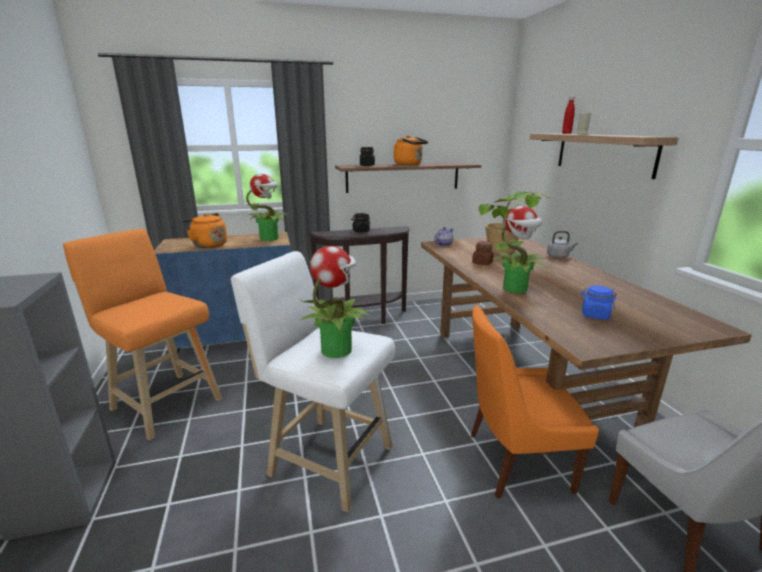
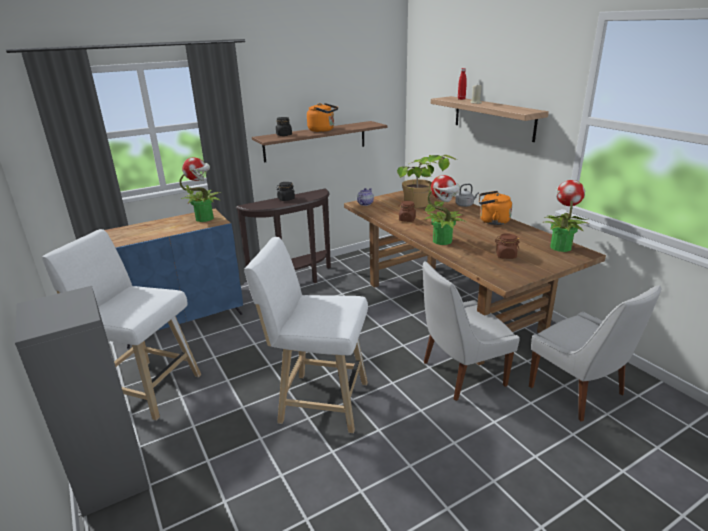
camera: 15 degrees left, 5 degrees up
orange stool [63,229,222,441] -> white stool [42,229,201,421]
orange kettle [182,213,227,248] -> orange kettle moved to [479,191,512,225]
potted plant [300,246,372,358] -> potted plant moved to [544,180,588,252]
orange chair [471,305,599,499] -> white chair [423,261,520,401]
blue jar [581,285,616,320] -> brown jar [495,233,520,259]

